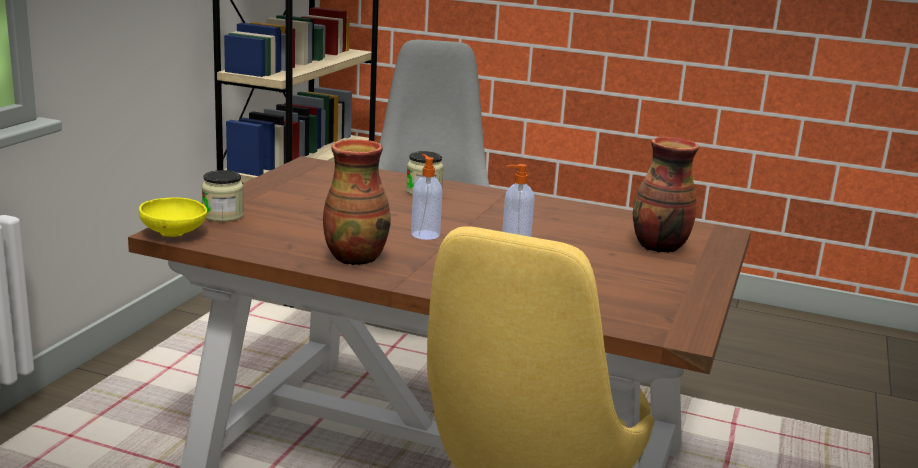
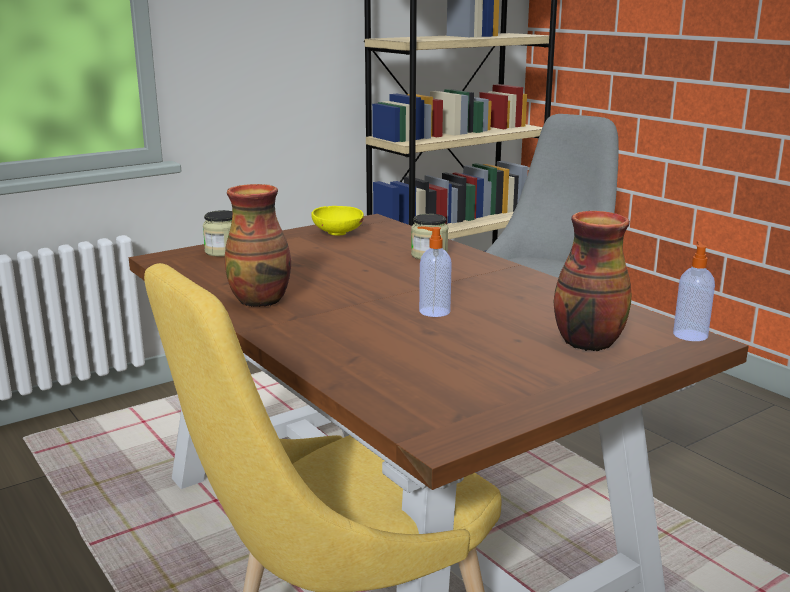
camera: 35 degrees right, 0 degrees up
yellow bowl [139,197,207,237] -> yellow bowl moved to [311,206,364,235]
soap dispenser [411,154,442,240] -> soap dispenser moved to [673,241,715,341]

